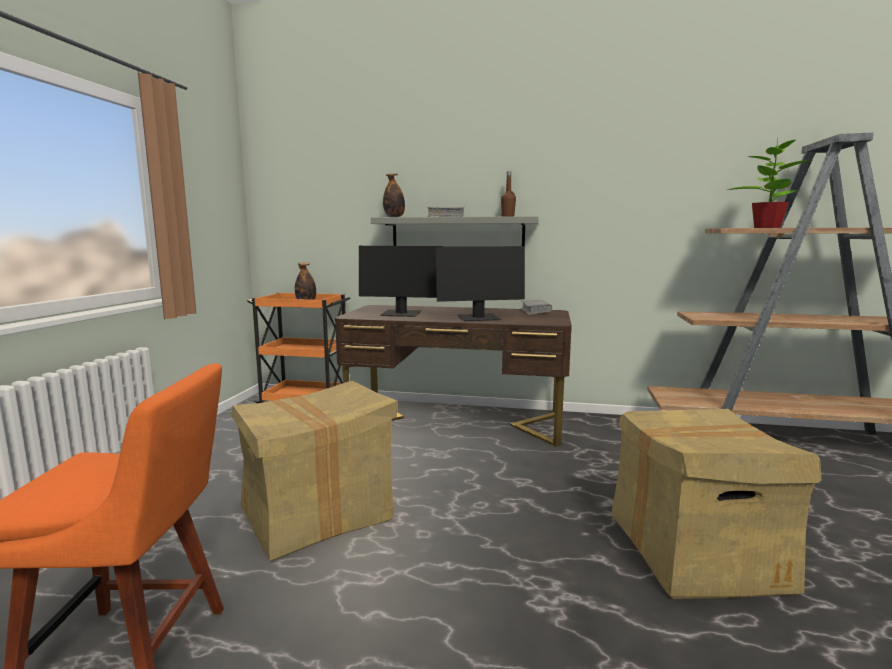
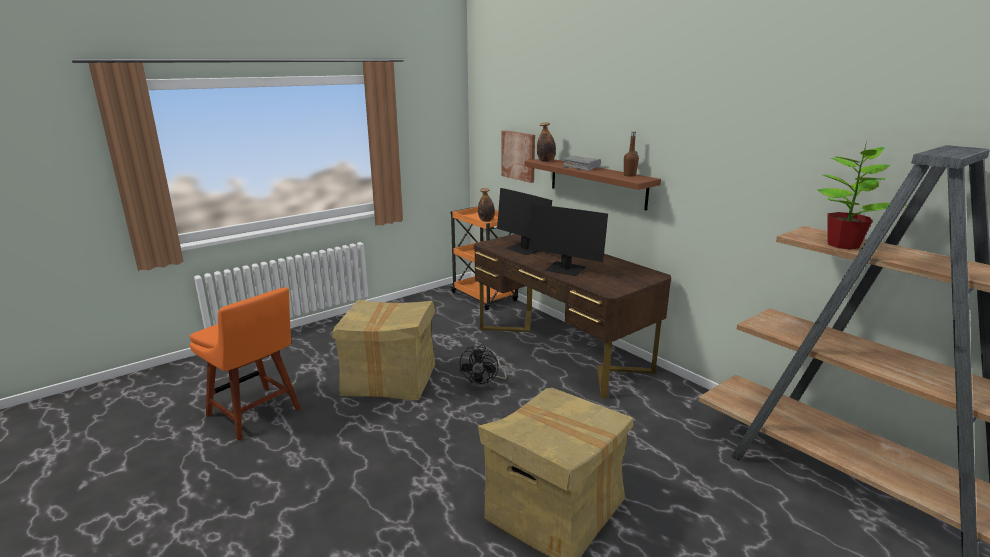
camera: 40 degrees right, 10 degrees up
grey shelf [371,216,539,246] -> brown shelf [525,159,661,211]
grey book [520,300,552,315] -> none
none -> black fan [460,344,508,390]
none -> picture [501,130,535,183]

